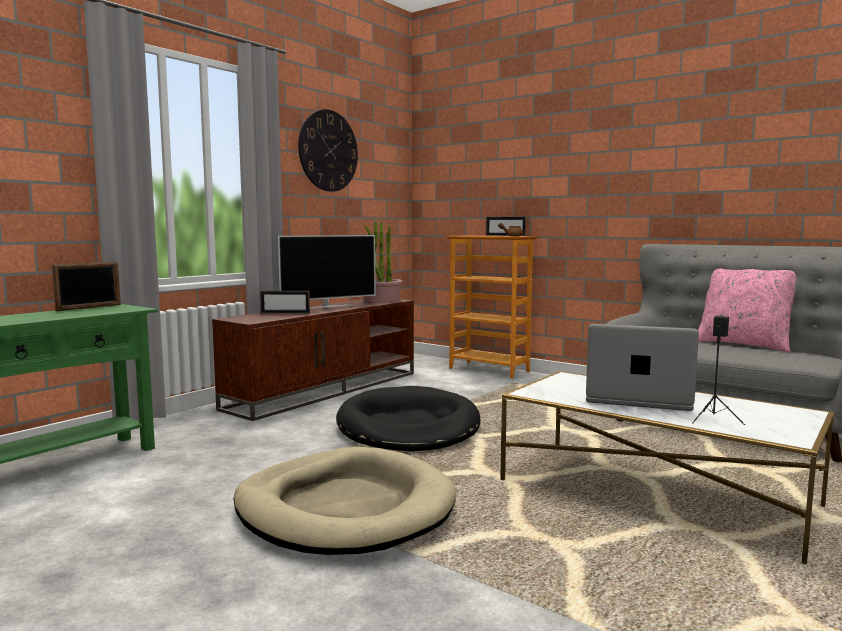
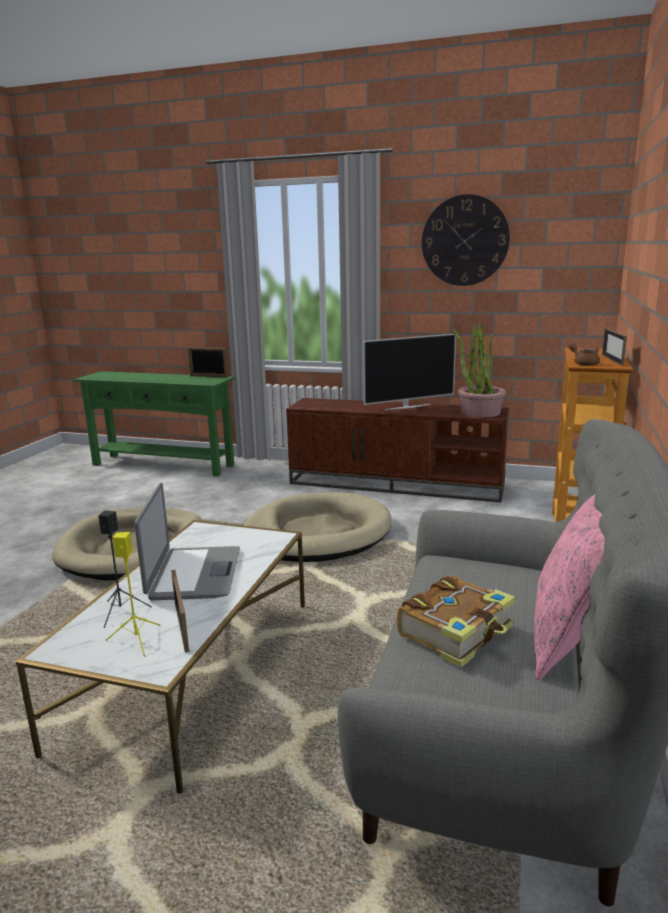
camera: 70 degrees right, 10 degrees up
picture frame [260,291,310,314] -> picture frame moved to [171,570,189,653]
television [278,235,376,309] -> television turned 60 degrees counterclockwise [363,334,456,410]
black dog bed [336,386,481,451] -> beige dog bed [243,493,392,562]
none -> yellow speaker [105,532,160,657]
none -> book [397,575,515,668]

